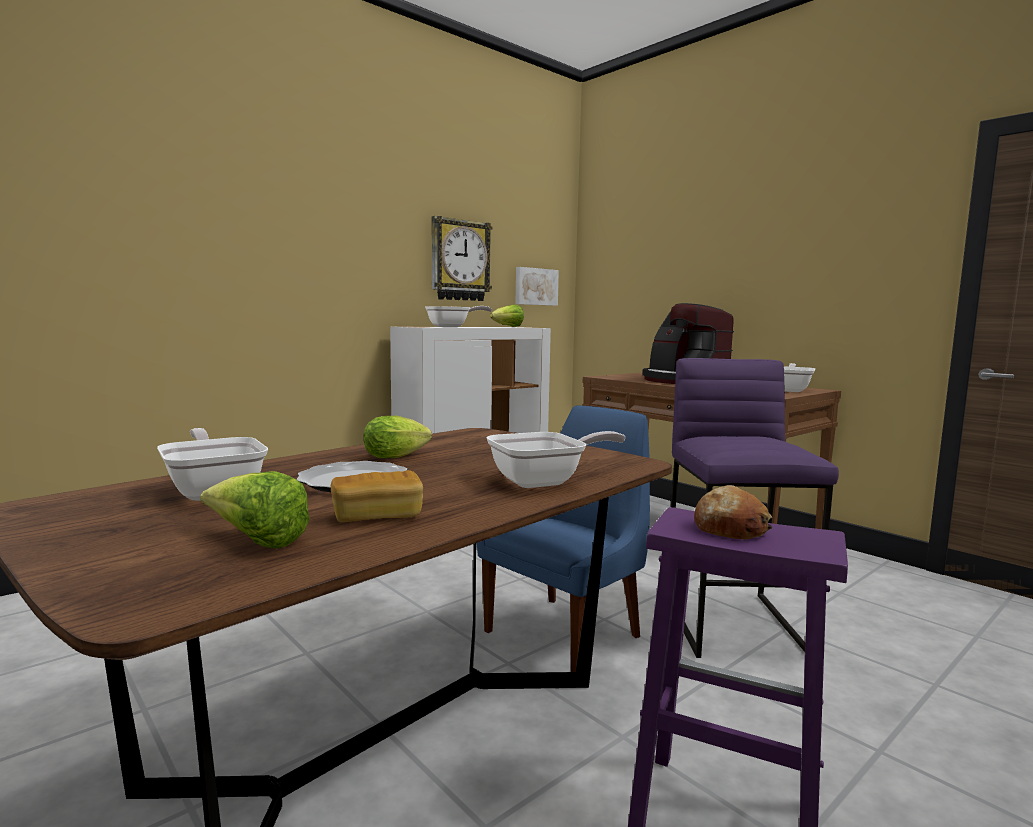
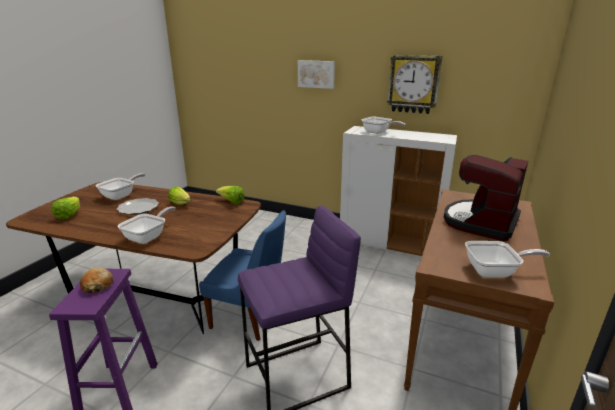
camera: 65 degrees right, 15 degrees up
bread [331,470,423,522] -> none
frying pan [486,431,625,488] -> frying pan turned 105 degrees counterclockwise [118,207,175,244]
lettuce [490,304,524,327] -> lettuce moved to [216,186,244,205]
picture [515,267,559,306] -> picture moved to [298,60,335,89]

